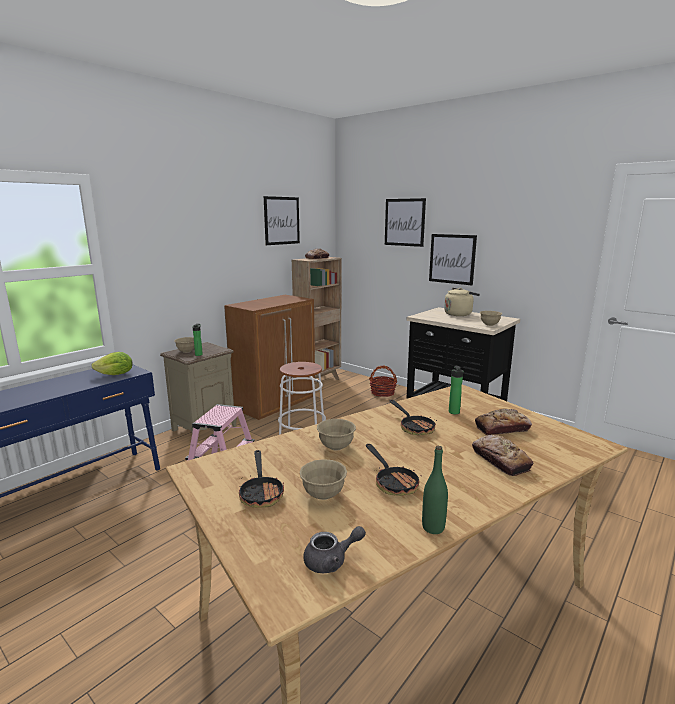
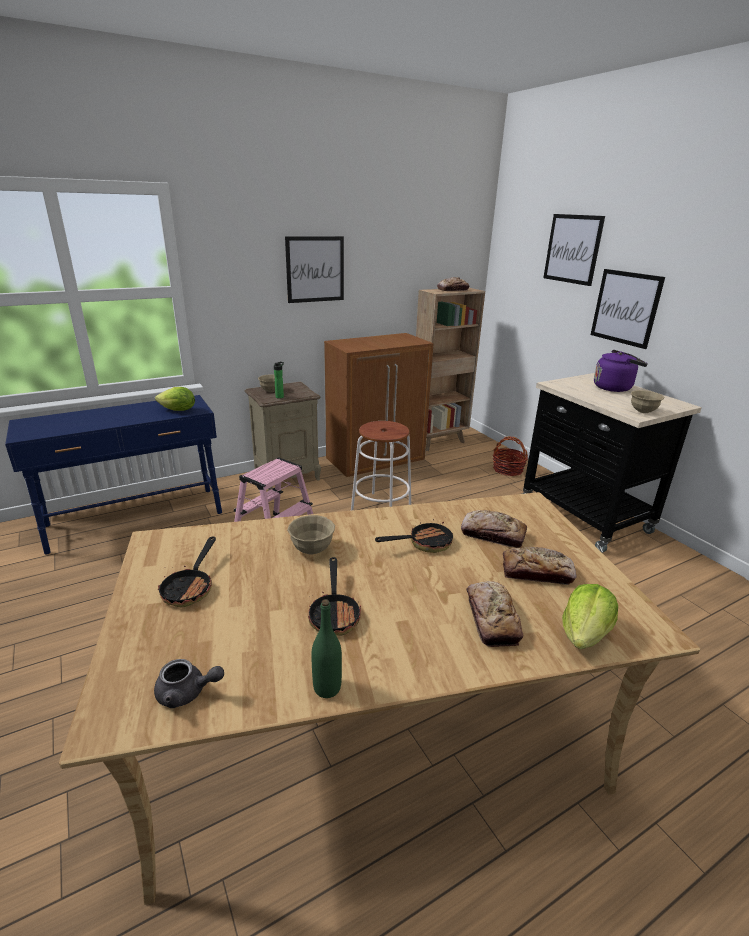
camera: 20 degrees right, 10 degrees up
picture [264,196,300,245] -> picture moved to [285,236,344,303]
beige bowl [300,459,347,500] -> none
frying pan [390,400,437,435] -> frying pan turned 105 degrees counterclockwise [375,519,453,553]
beige kettle [444,288,480,316] -> purple kettle [594,350,648,392]
bottle [449,366,464,414] -> bread [461,510,527,548]
none -> lettuce [562,584,618,649]

